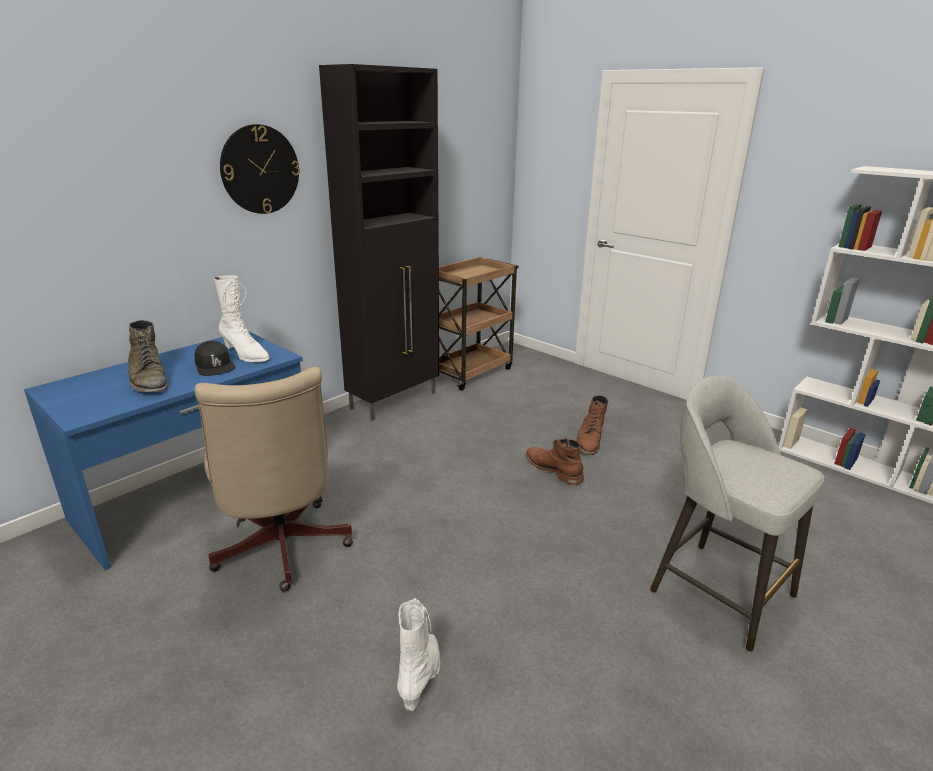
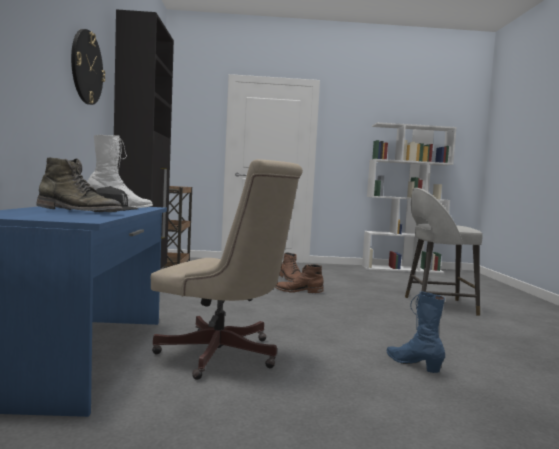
camera: 45 degrees left, 20 degrees down
white boot [397,598,440,711] -> blue boot [387,291,445,373]

